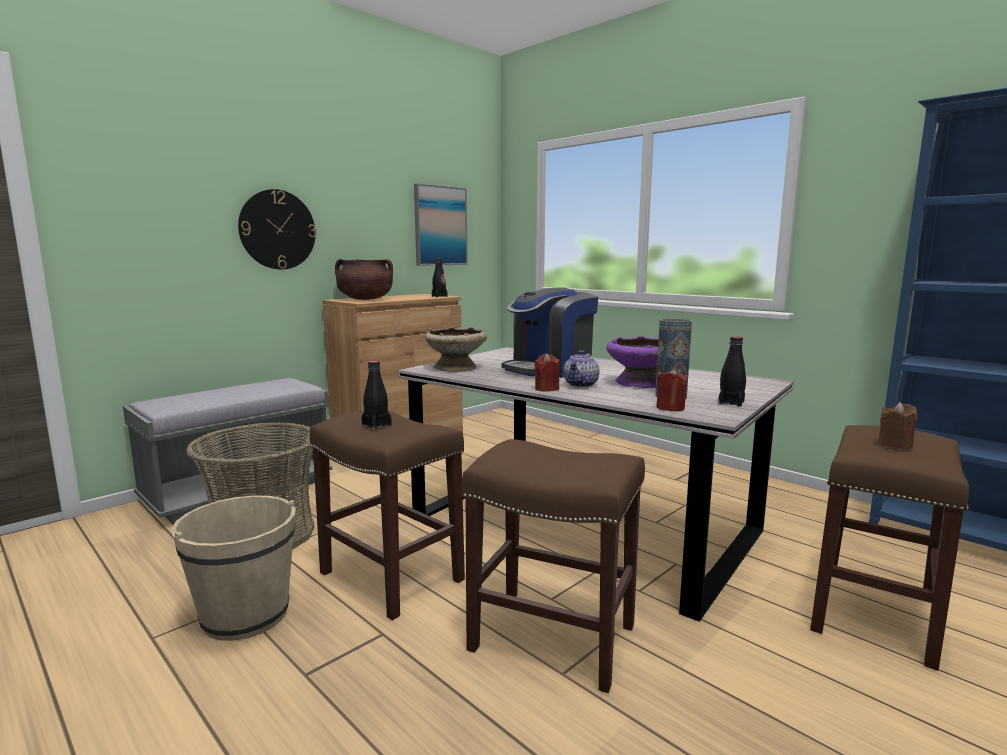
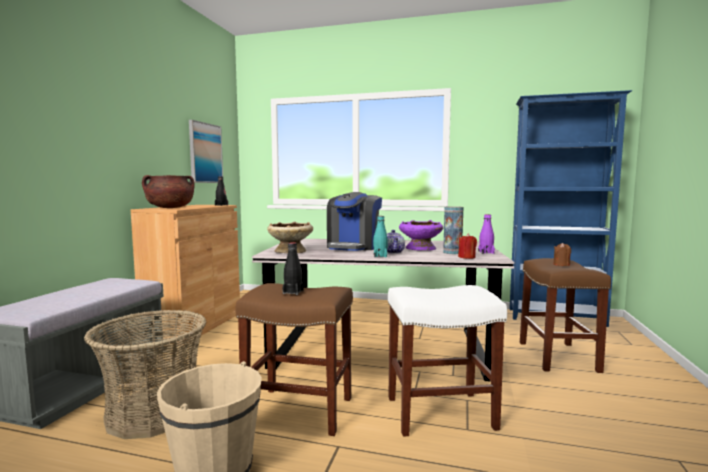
camera: 30 degrees left, 5 degrees down
wall clock [238,189,316,269] -> none
brown stool [462,439,645,693] -> white stool [388,285,507,437]
red candle [534,353,560,392] -> turquoise bottle [373,216,388,257]
black bottle [718,336,746,407] -> purple bottle [478,214,495,254]

